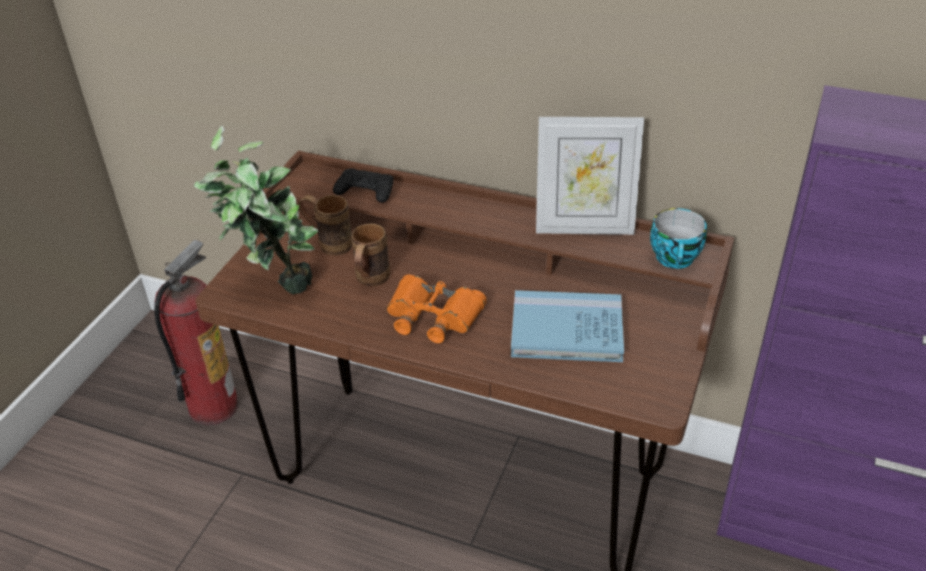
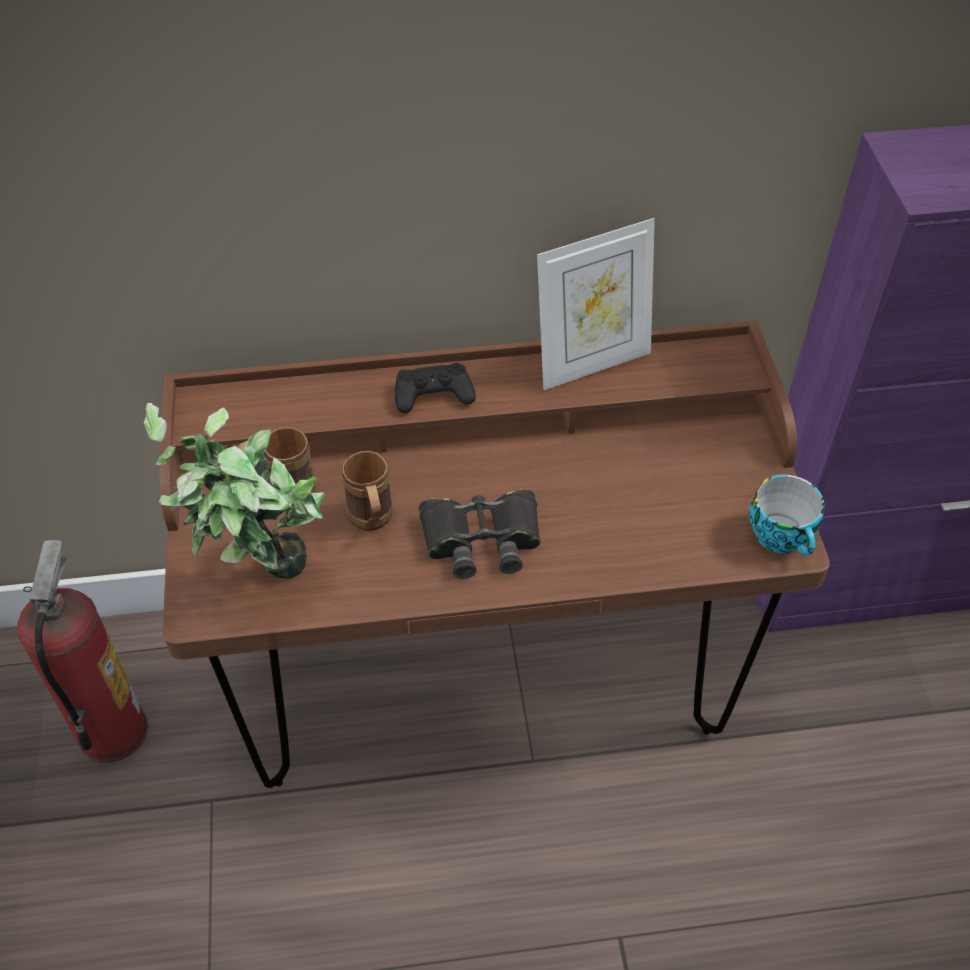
camera: 30 degrees left, 10 degrees up
black game controller [333,168,394,203] -> black game controller moved to [395,363,476,413]
orange binoculars [387,275,487,343] -> black binoculars [419,489,541,579]
blue book [511,290,624,362] -> none
cup [650,208,707,269] -> cup moved to [749,475,824,555]

